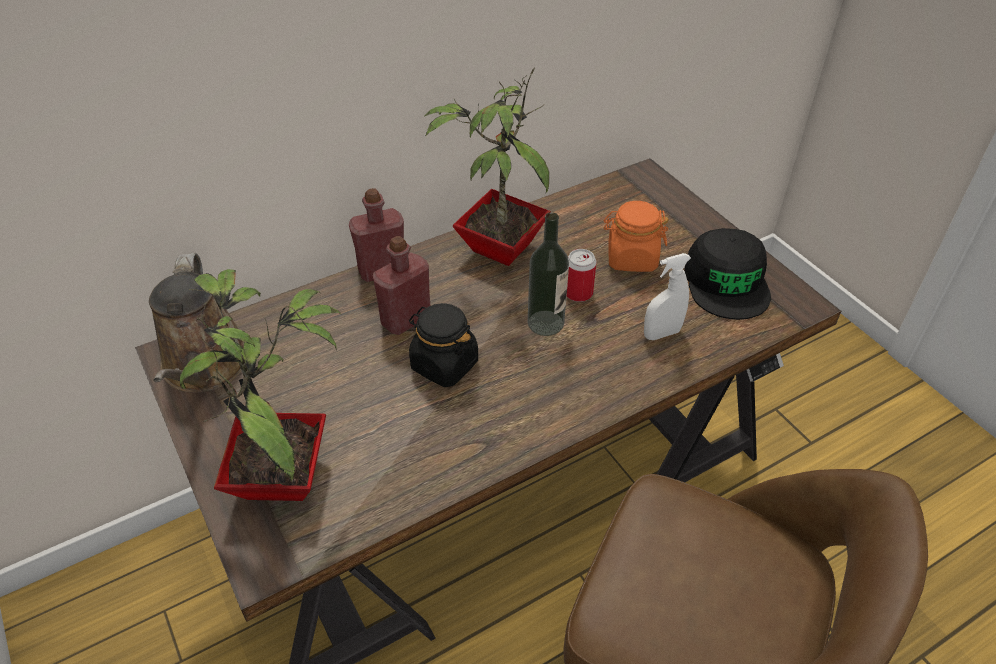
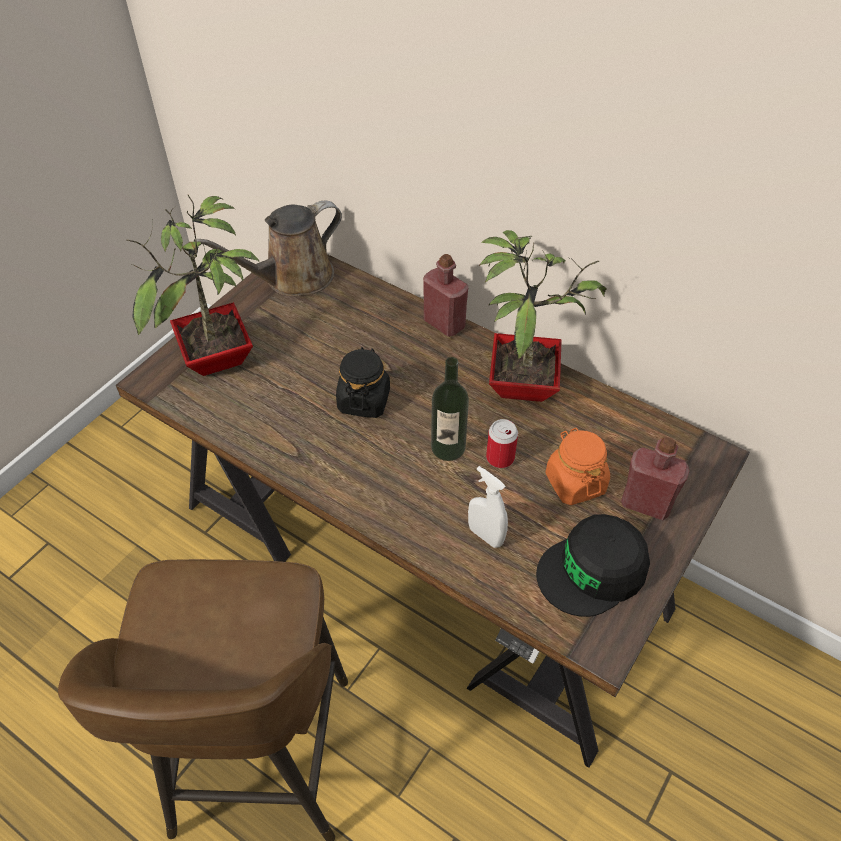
camera: 65 degrees right, 5 degrees up
red bottle [373,236,430,335] -> red bottle moved to [621,437,689,520]

